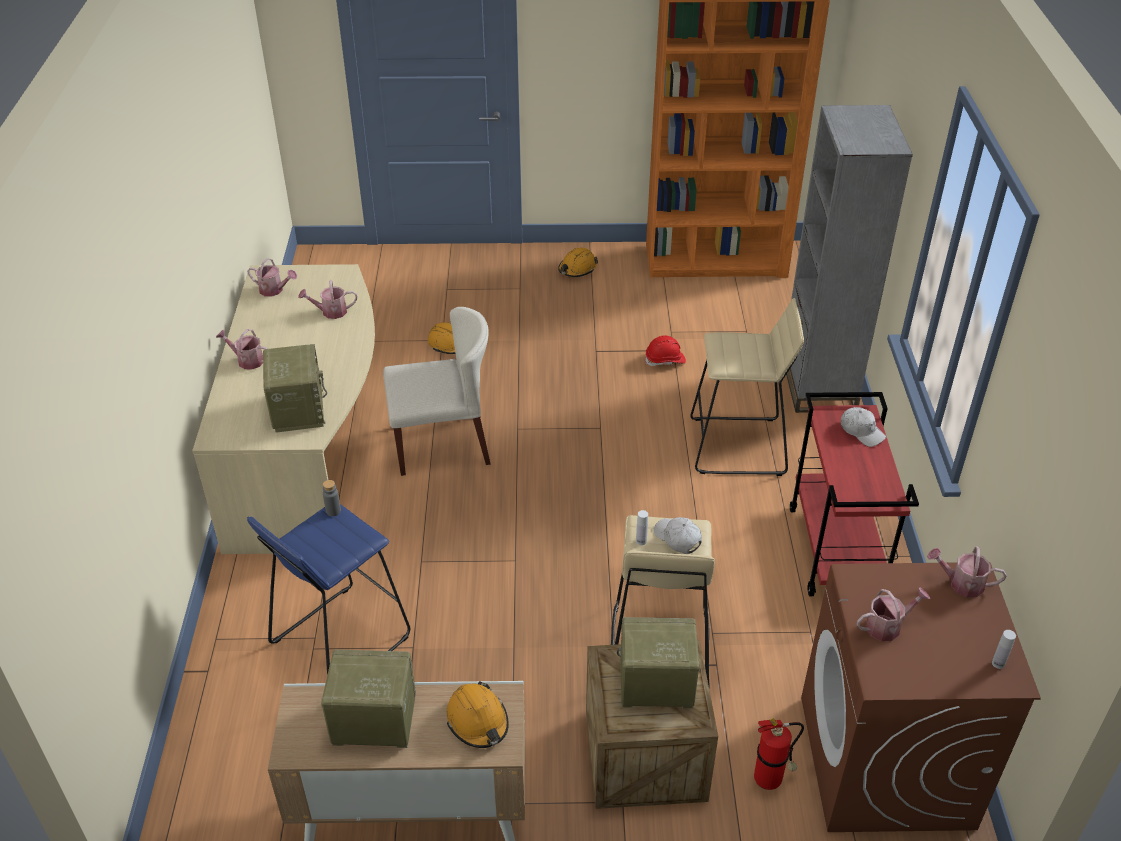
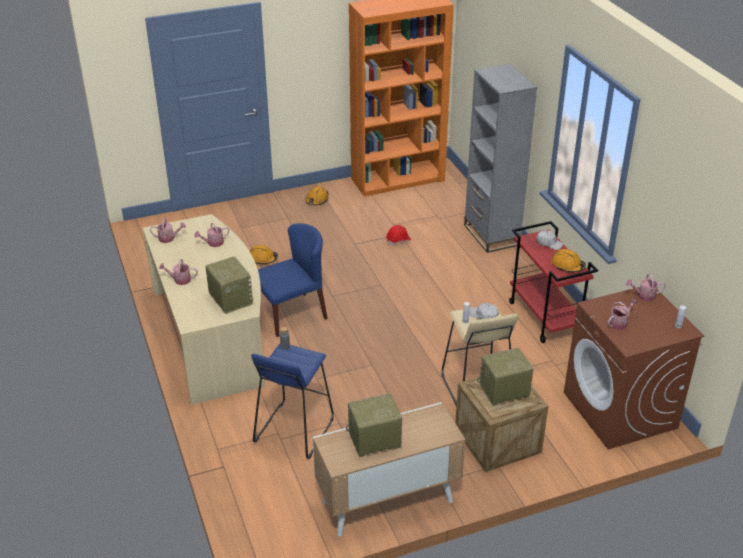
camera: 20 degrees left, 5 degrees down
beige chair [383,307,490,476] -> blue chair [258,223,328,337]
orange hard hat [447,681,509,748] -> orange hard hat moved to [551,249,586,272]
beige stool [690,298,804,476] -> none
fire extinguisher [754,718,804,790] -> none

